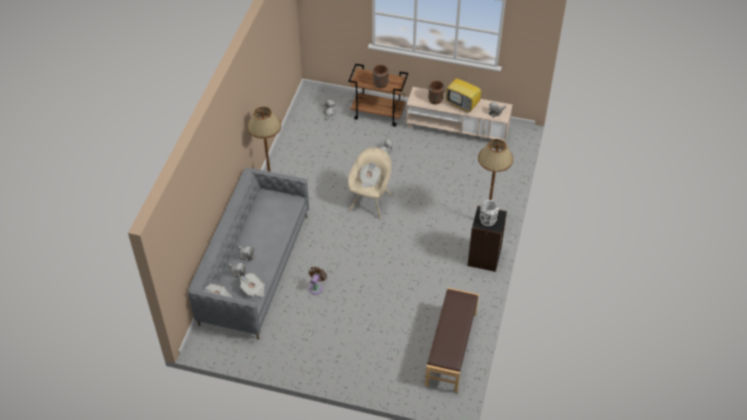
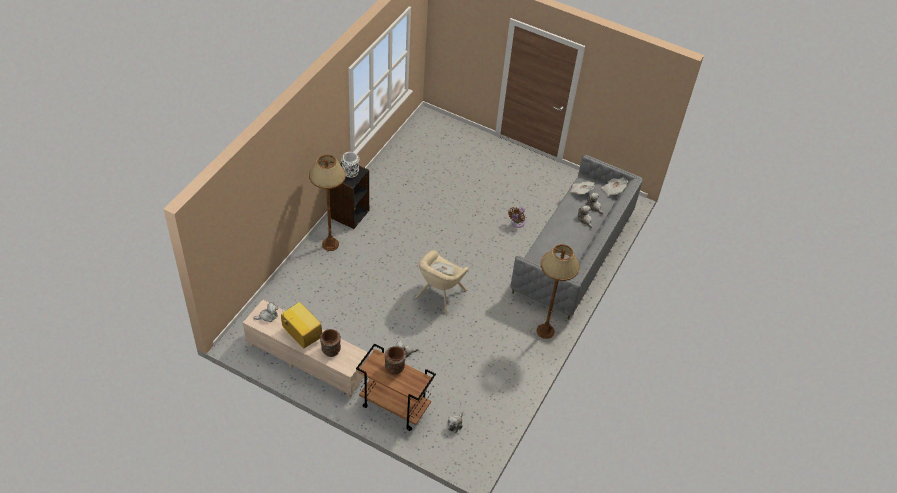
camera: 170 degrees left, 0 degrees up
brown bench [425,288,479,393] -> none

